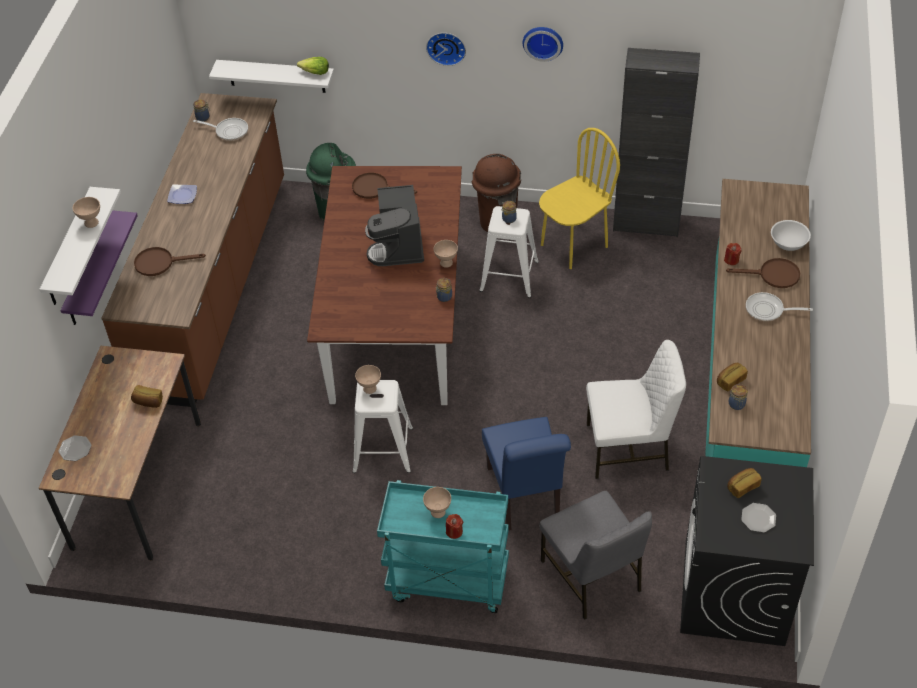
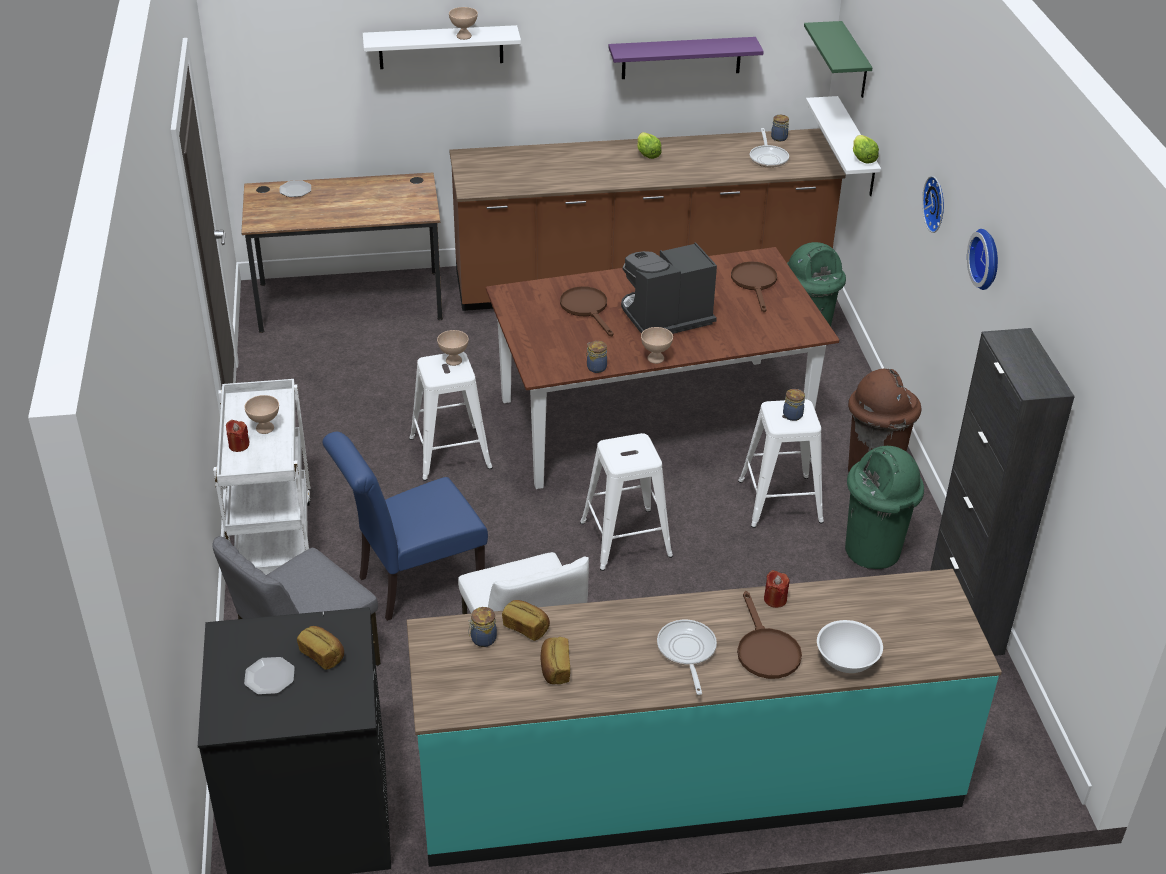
camera: 70 degrees right, 10 degrees down
purple shelf [60,210,138,325] -> purple shelf moved to [609,37,764,79]
bread [131,385,163,408] -> bread moved to [540,637,570,684]
brown frying pan [134,247,206,276] -> brown frying pan moved to [560,286,614,336]
plate [167,185,197,204] -> lettuce [637,132,662,159]
turquoise cart [377,480,509,613] -> white cart [213,379,310,575]
yellow chair [539,128,620,269] -> green trash can [845,446,924,569]
none -> white stool [580,433,673,571]
none -> green shelf [804,21,873,98]

